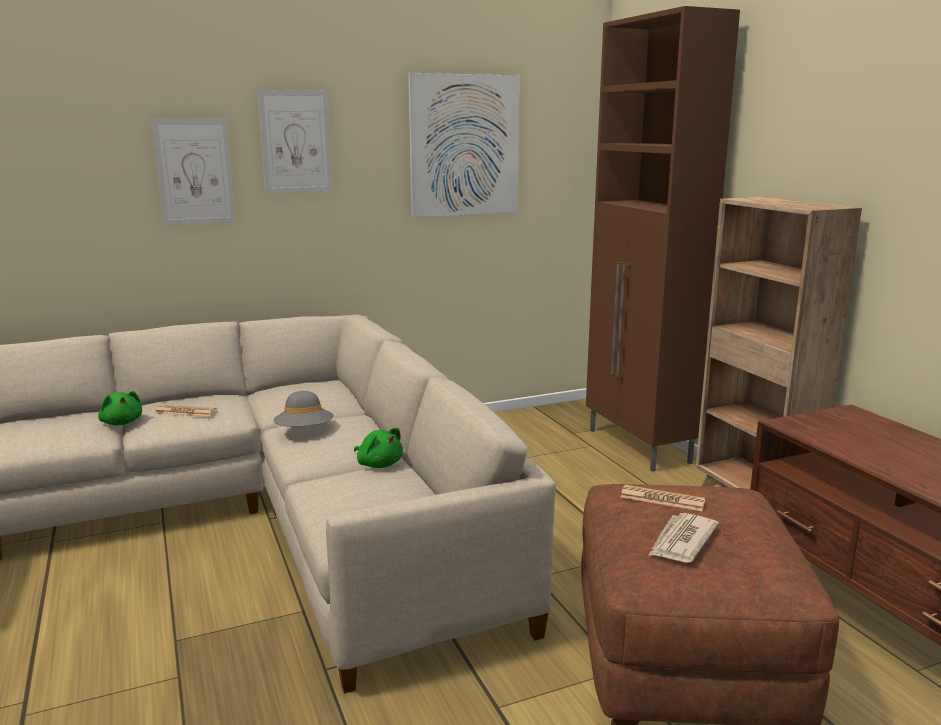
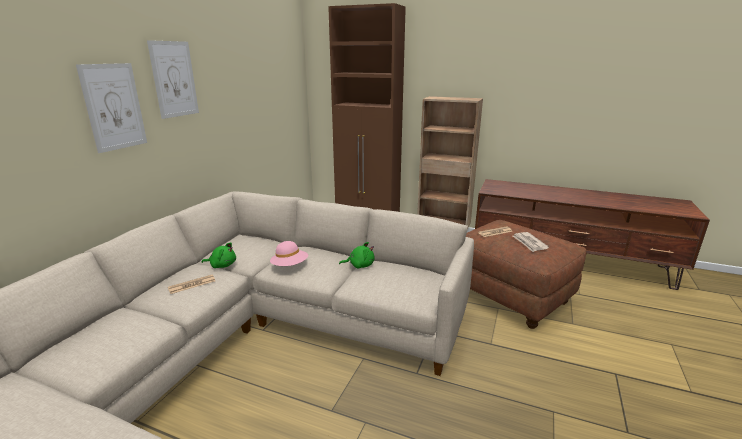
camera: 45 degrees left, 5 degrees up
green plush toy [98,391,142,425] -> green plush toy moved to [202,242,236,268]
grey hat [274,391,333,427] -> pink hat [270,241,308,266]
picture [408,73,520,217] -> none

